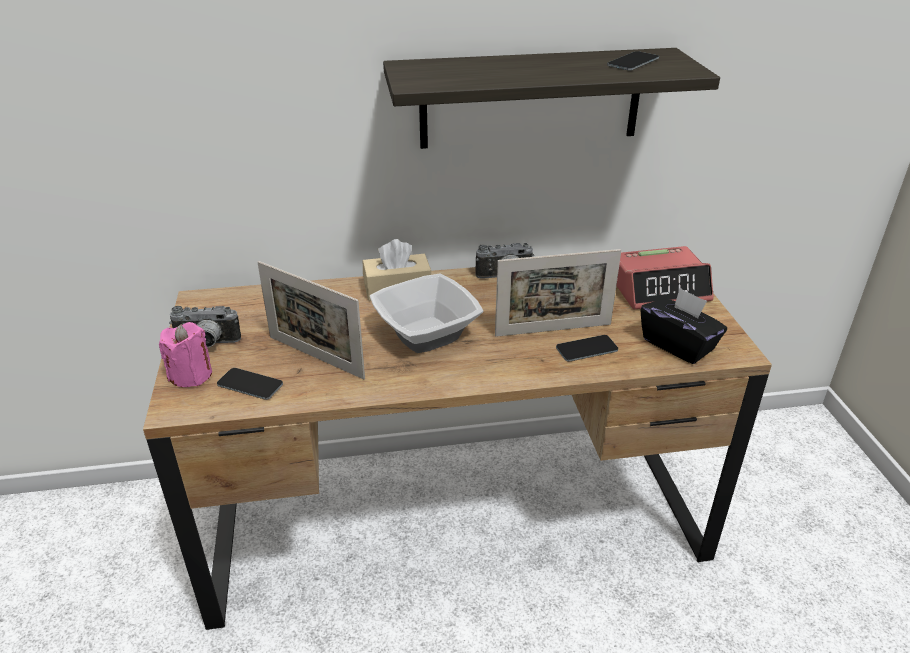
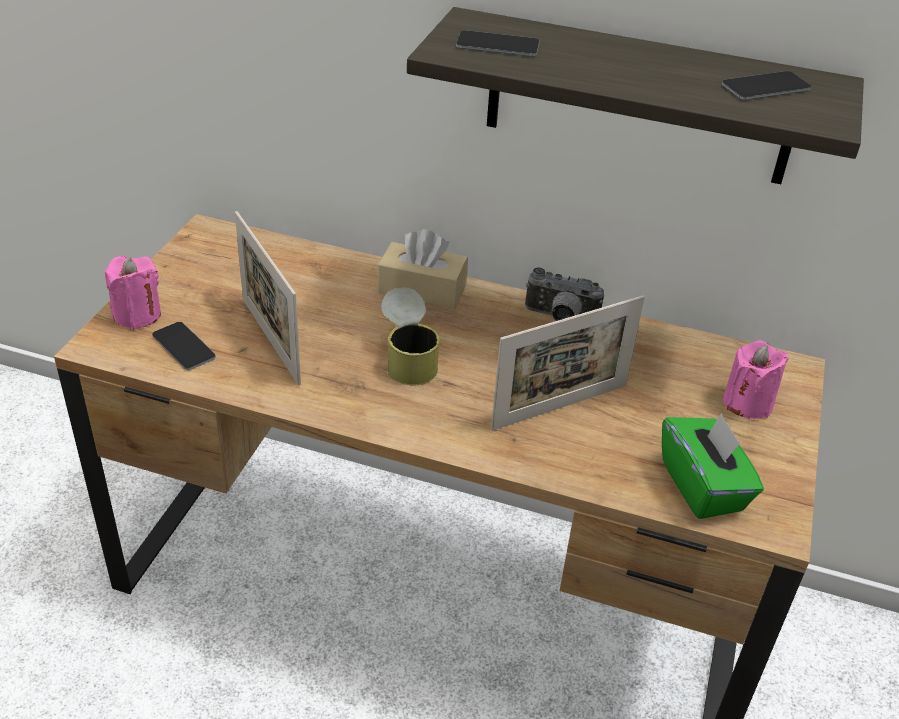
camera: 25 degrees right, 5 degrees up
camera [169,306,241,348] -> none
bowl [370,274,483,353] -> can [381,287,440,386]
picture frame [495,249,621,337] -> picture frame turned 45 degrees counterclockwise [491,296,645,431]
phone [556,335,618,362] -> phone moved to [456,30,540,56]
alarm clock [616,246,714,310] -> pink candle [723,340,789,419]
black tissue box [640,288,727,364] -> green tissue box [662,412,764,519]

